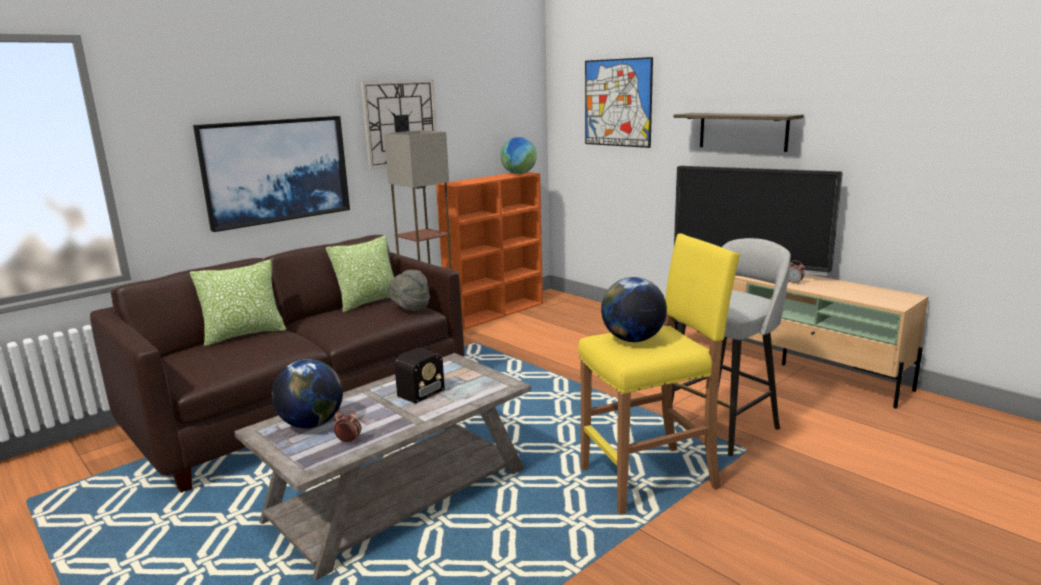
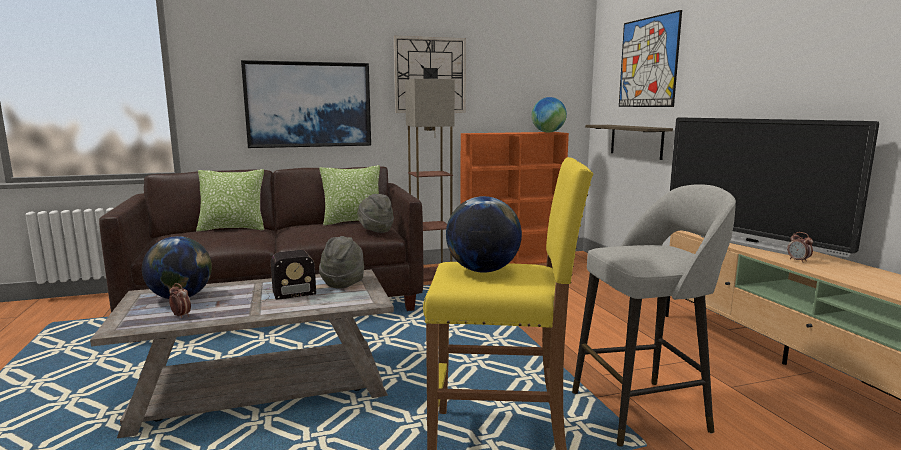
camera: 25 degrees right, 5 degrees down
shelf [674,113,804,152] -> shelf moved to [585,125,673,160]
none -> grey hat [319,236,364,289]

